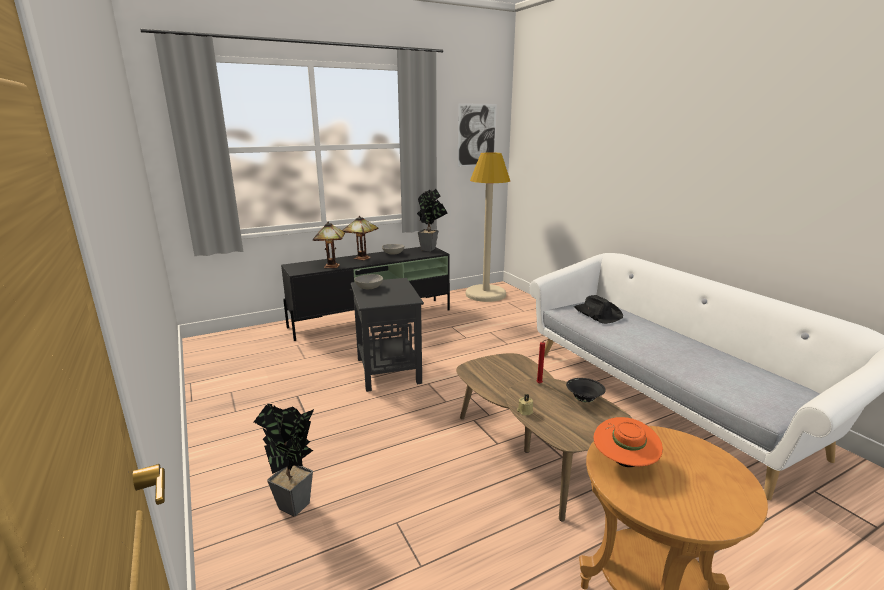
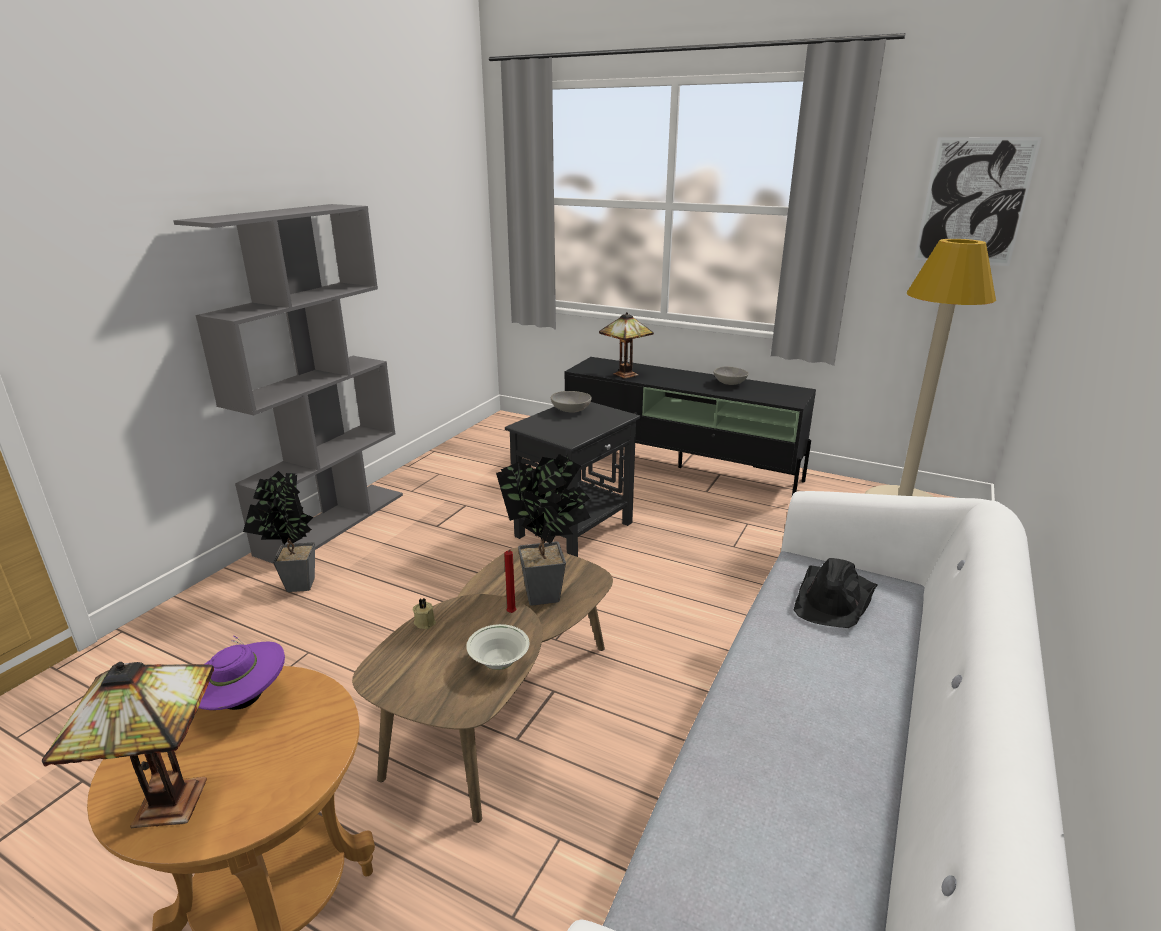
camera: 55 degrees right, 5 degrees up
table lamp [342,216,379,260] -> table lamp moved to [42,662,214,829]
potted plant [417,189,447,251] -> potted plant moved to [496,454,591,606]
black bowl [566,378,606,402] -> white bowl [466,624,529,670]
orange hat [593,417,663,467] -> purple hat [199,636,285,710]
none -> grey bookcase [173,204,403,563]

